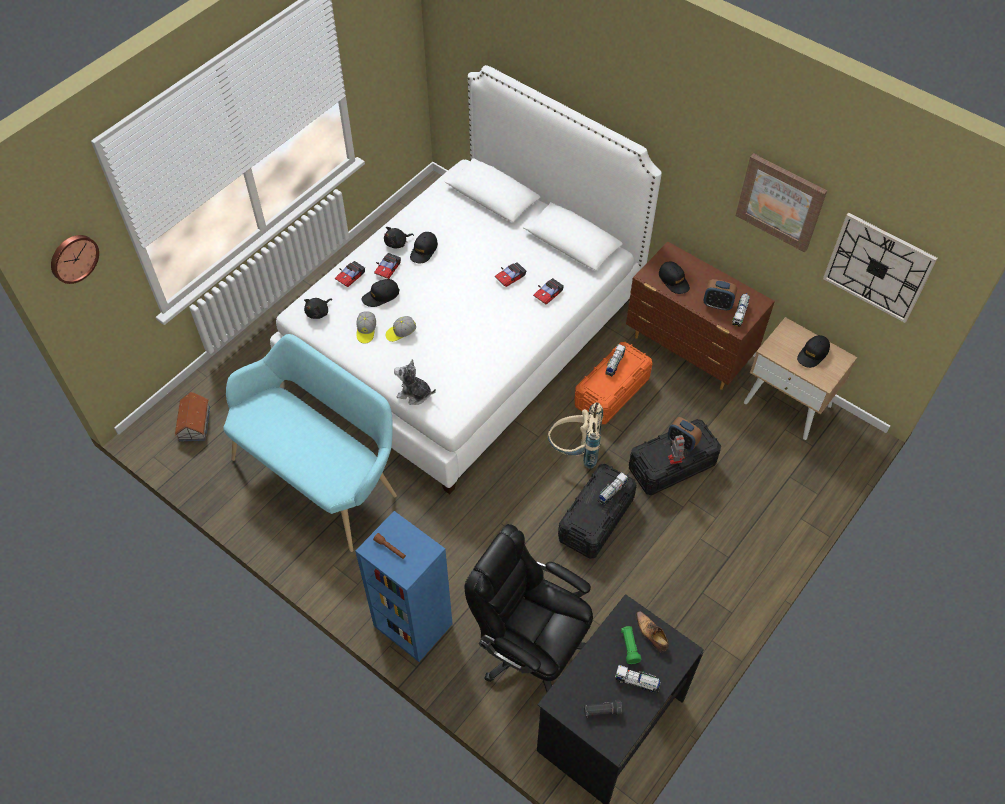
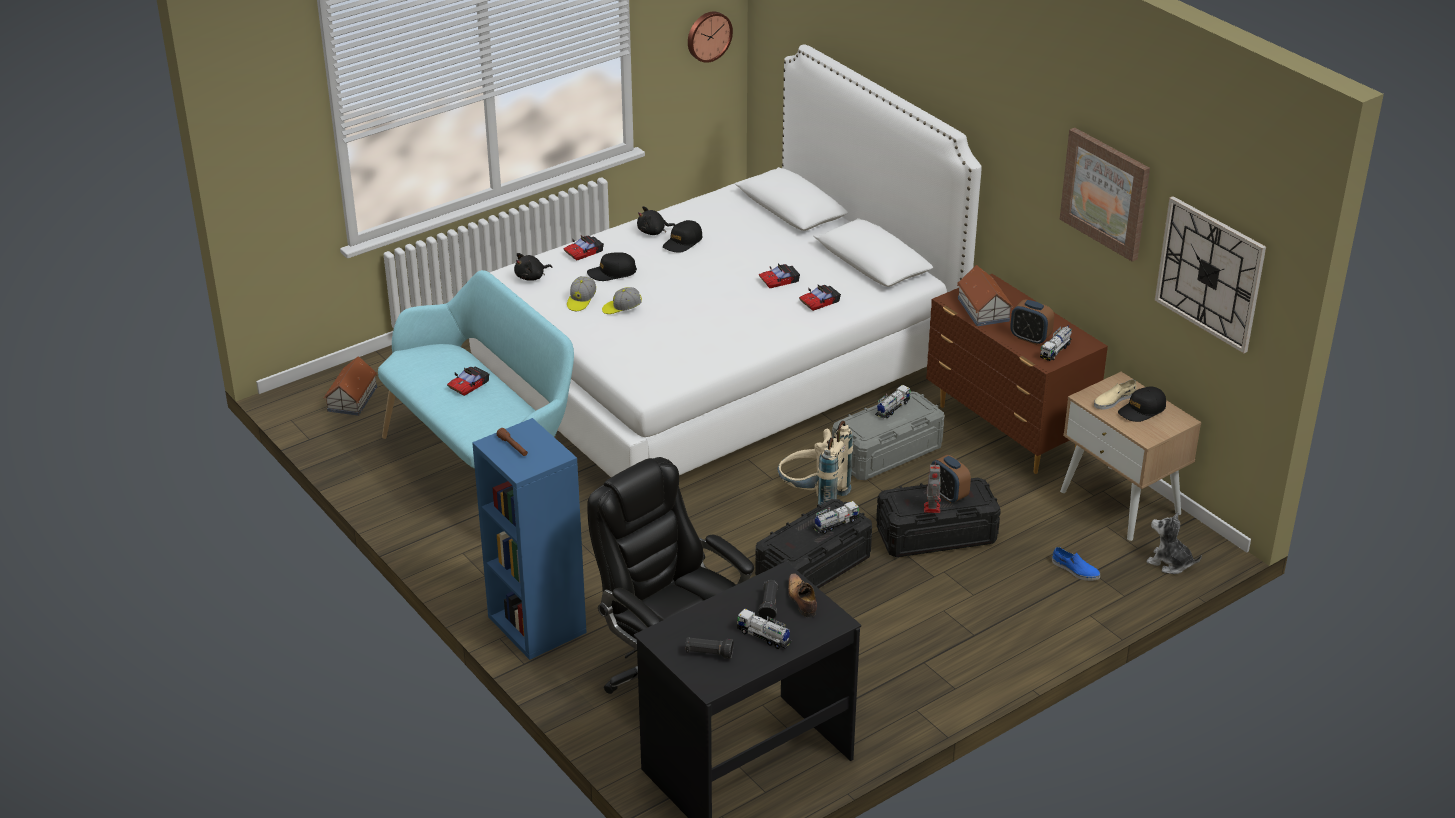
camera: 15 degrees right, 20 degrees down
wall clock [51,235,99,284] -> wall clock moved to [688,11,733,63]
toy car [374,253,401,279] -> toy car moved to [447,366,489,396]
plush toy [394,359,436,405] -> plush toy moved to [1146,512,1202,574]
orange storage box [574,342,652,424] -> grey storage box [832,391,945,480]
green flashlight [621,626,642,664] -> black flashlight [758,580,779,621]
black cap [659,262,690,294] -> toy house [957,265,1013,326]
none -> blue shoe [1052,547,1100,581]
none -> beige shoe [1094,379,1137,409]

